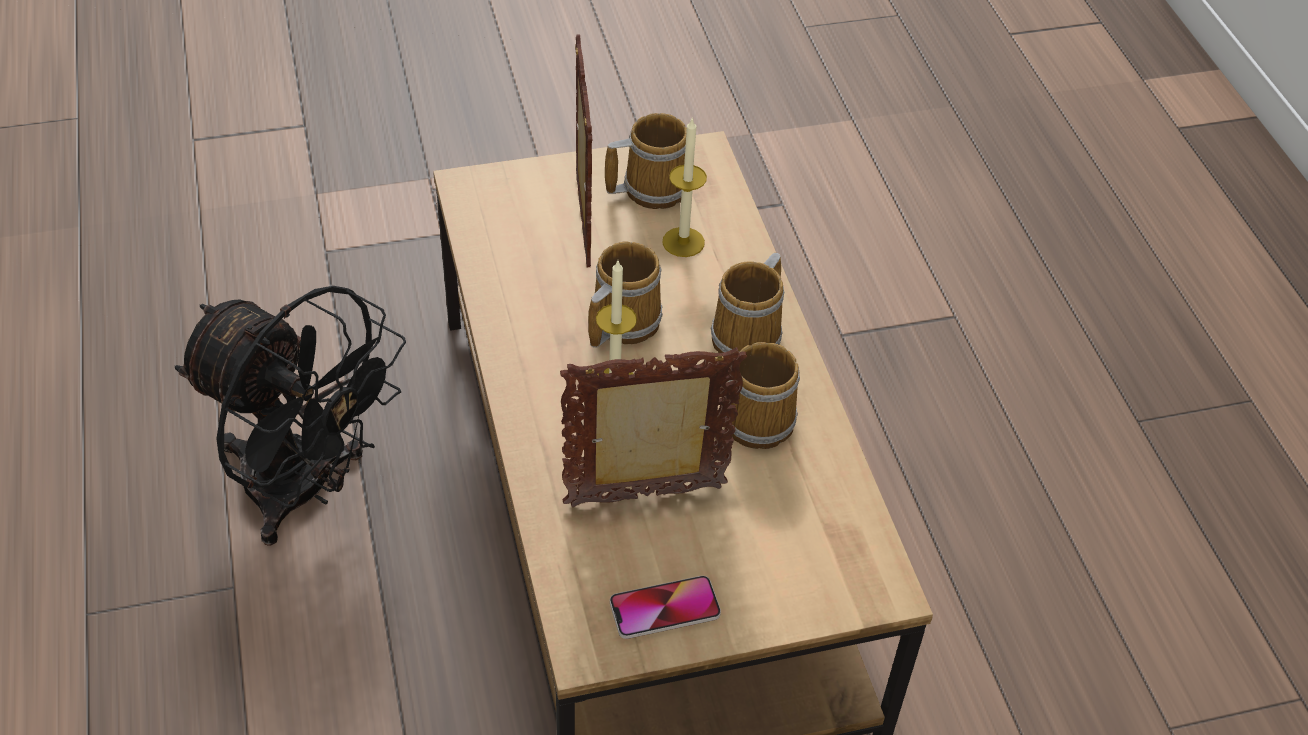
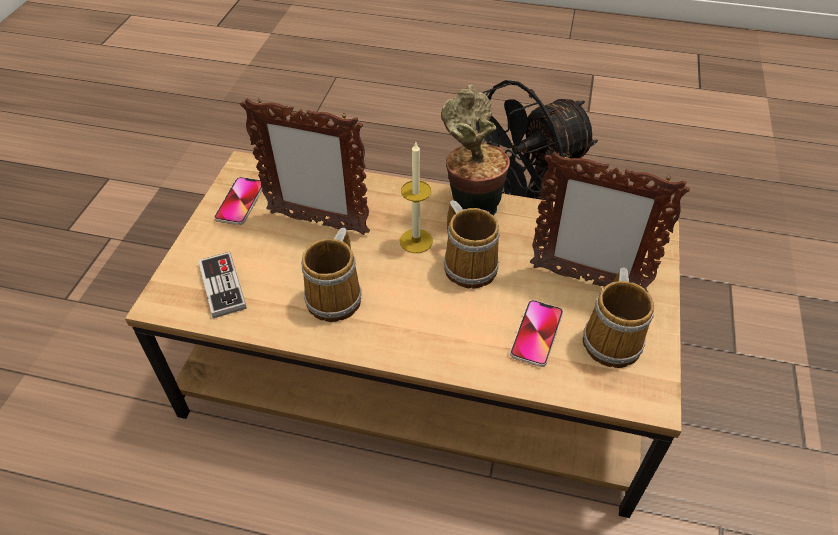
camera: 120 degrees right, 0 degrees up
picture frame [560,347,747,507] -> picture frame turned 90 degrees clockwise [240,98,370,235]
candle [662,119,707,257] -> phone [510,300,563,367]
mug [710,253,784,353] -> none
none -> game controller [198,252,247,318]
none -> potted plant [441,84,510,216]

